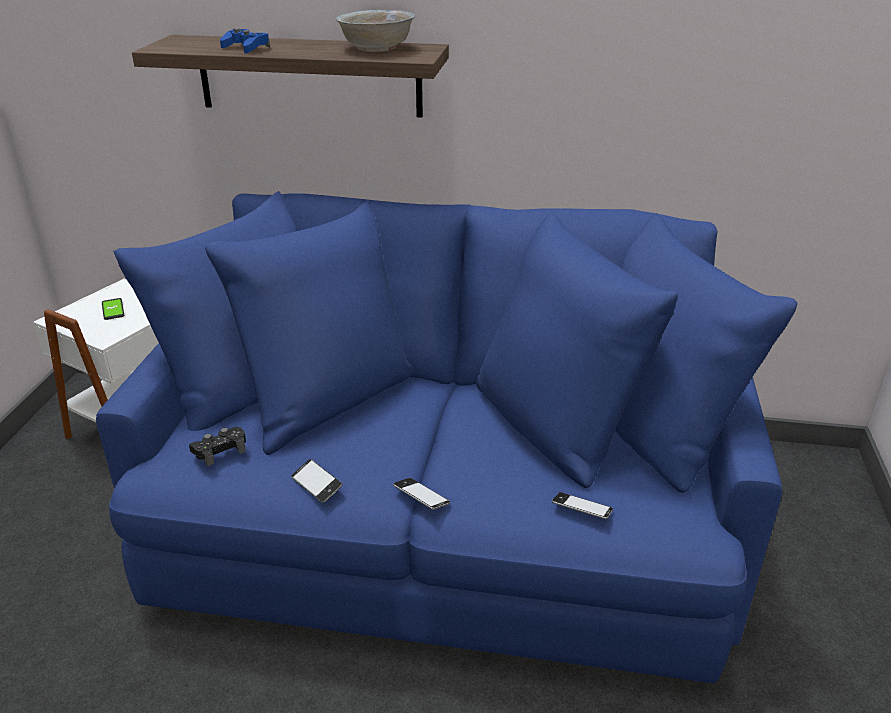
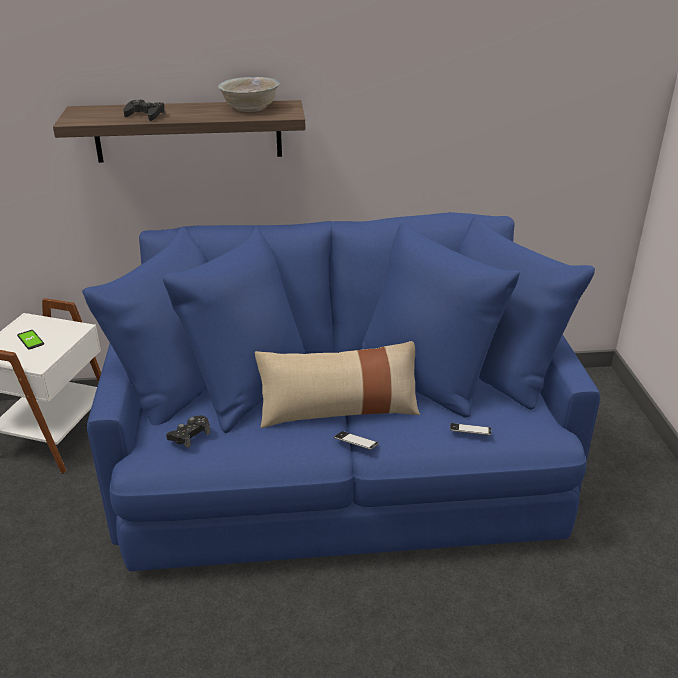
camera: 15 degrees left, 0 degrees up
blue game controller [220,28,270,54] -> black game controller [123,100,165,121]
phone [291,459,343,503] -> none
none -> beige pillow [255,341,420,428]

